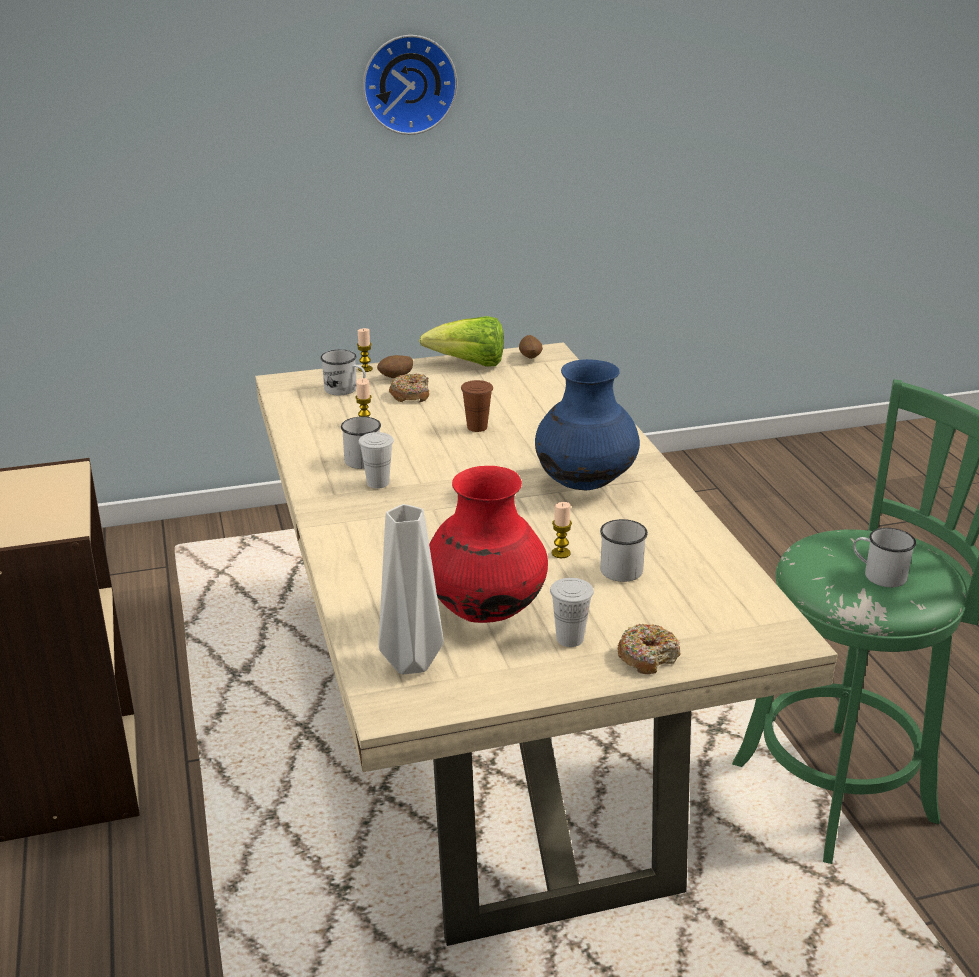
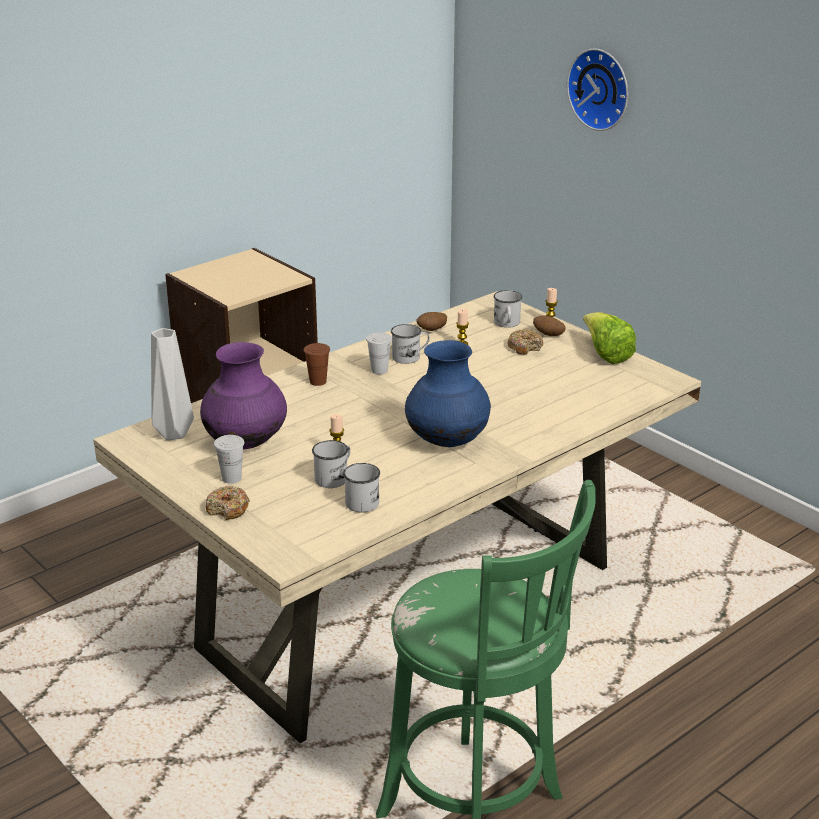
camera: 65 degrees right, 0 degrees up
wall clock [363,35,457,135] -> wall clock moved to [567,48,628,131]
red vase [429,466,548,623] -> purple vase [200,342,287,450]
brown cup [461,380,493,432] -> brown cup moved to [303,343,330,386]
potato [519,335,543,359] -> potato moved to [416,312,447,331]
white mug [853,528,916,587] -> white mug moved to [343,463,380,512]

